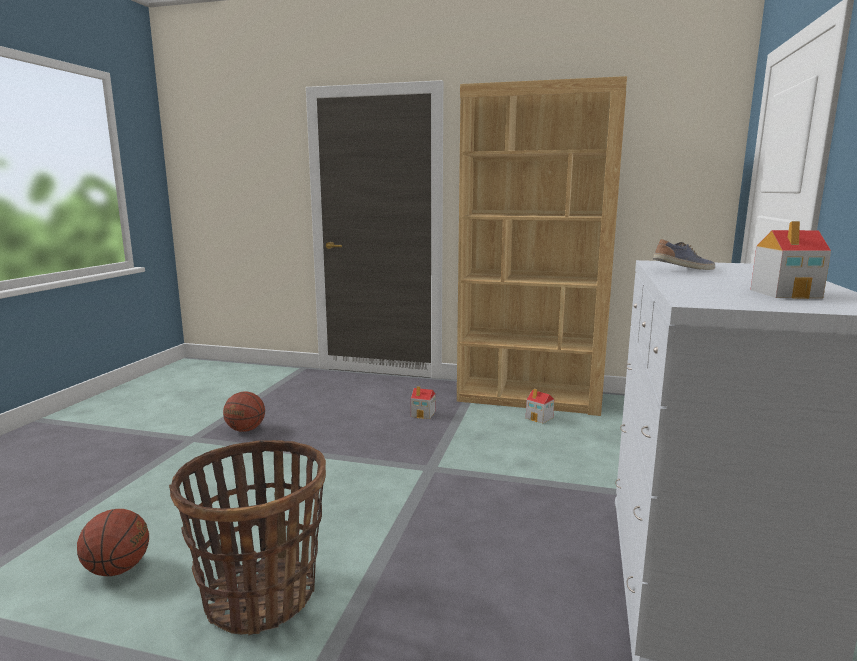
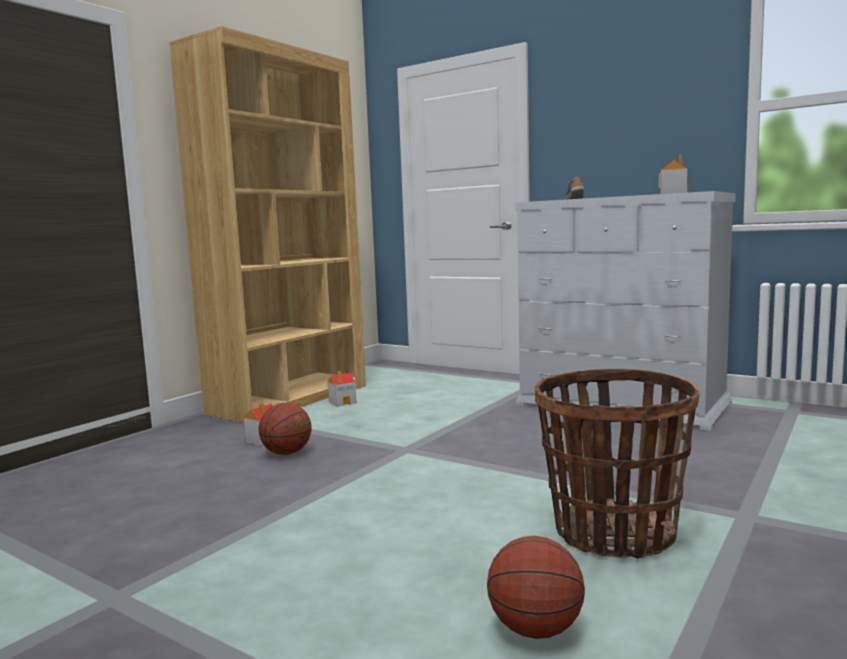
camera: 70 degrees left, 5 degrees down
basketball [223,391,265,432] -> basketball moved to [259,403,312,455]

